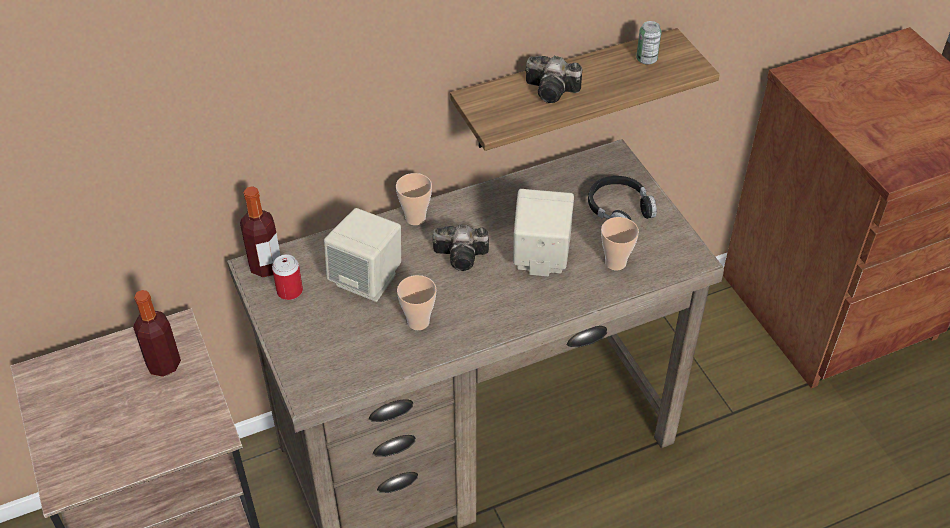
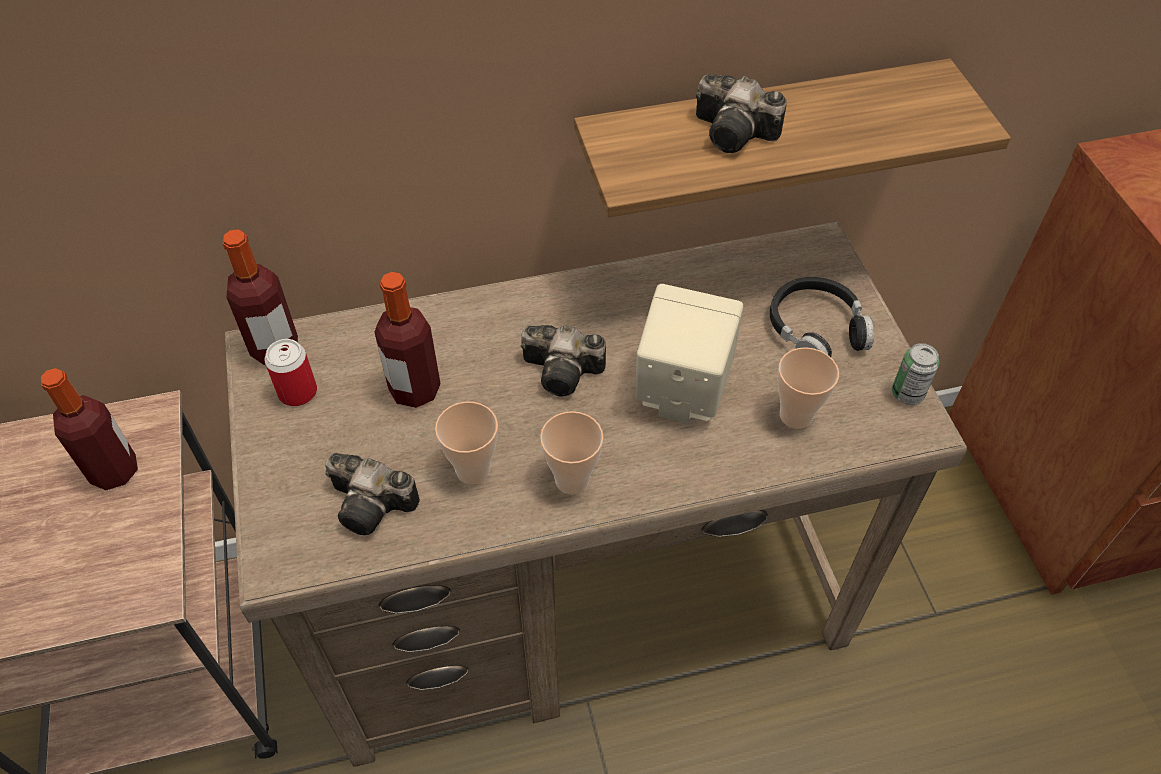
camera: 10 degrees right, 5 degrees up
beige speaker [324,208,401,302] -> bottle [374,272,441,408]
cup [396,173,432,225] -> cup moved to [540,411,603,495]
can [636,21,661,64] -> can moved to [892,343,940,405]
none -> camera [325,453,420,535]

